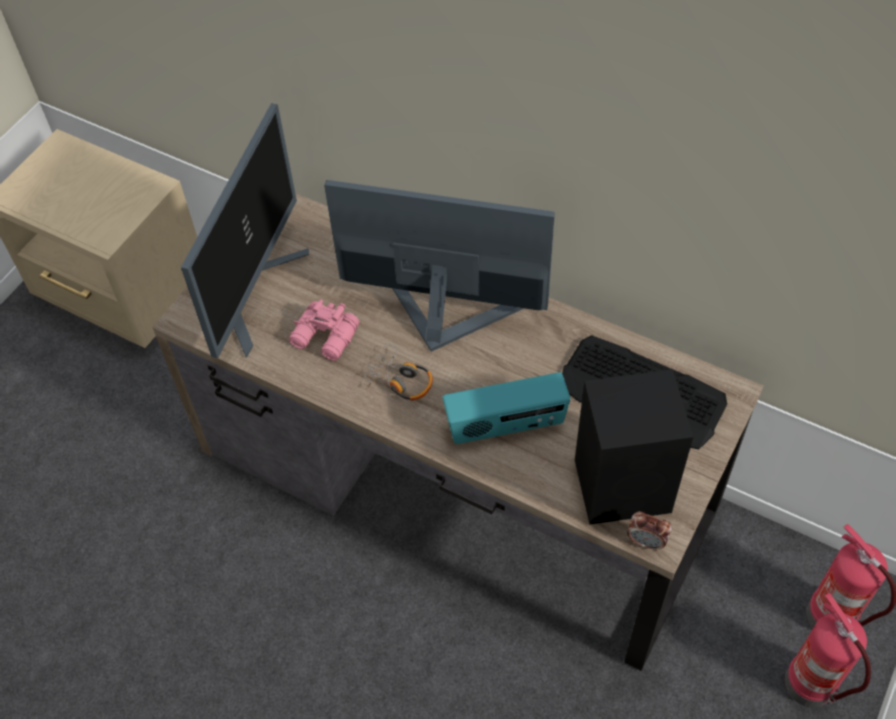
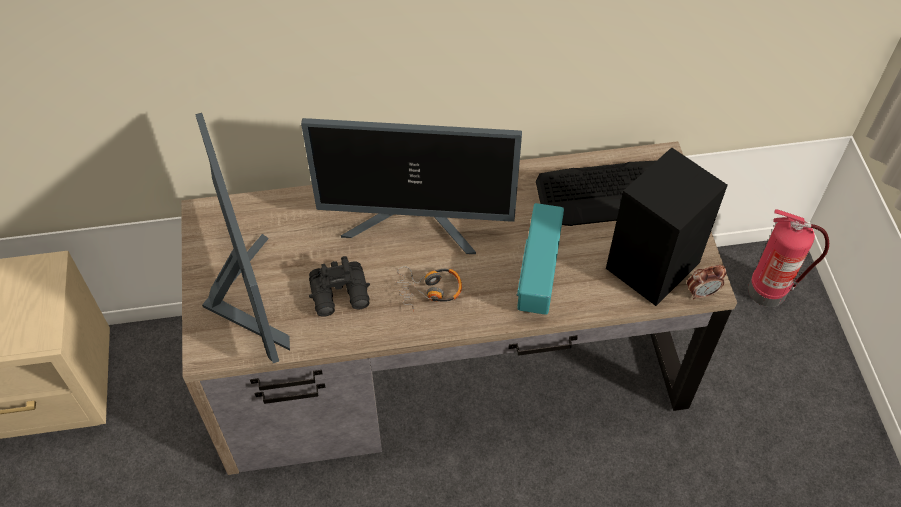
camera: 40 degrees left, 0 degrees up
pink binoculars [289,300,359,361] -> black binoculars [309,256,370,317]
monitor [324,180,555,352] -> monitor turned 150 degrees counterclockwise [301,118,522,254]
radio [442,372,570,444] -> radio turned 150 degrees clockwise [517,203,564,315]
fire extinguisher [784,593,871,708] -> none

